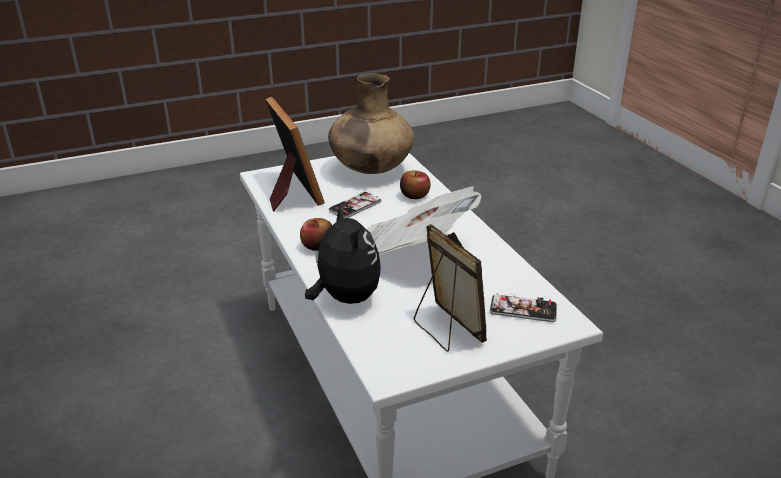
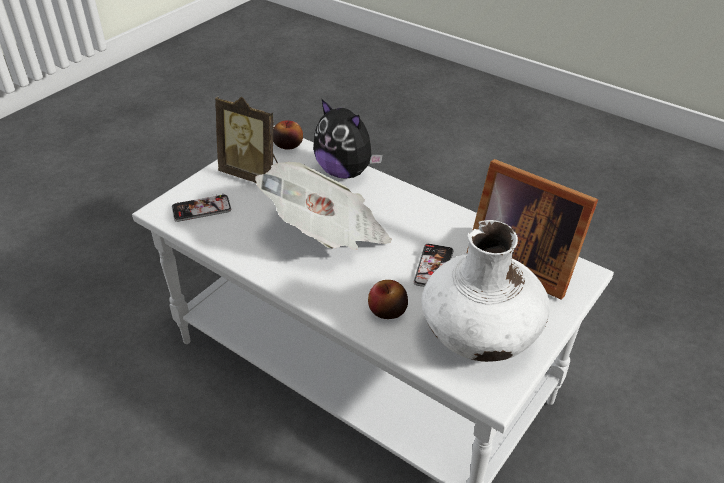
camera: 150 degrees right, 10 degrees up
apple [300,218,332,251] -> apple moved to [273,120,303,149]
brown vase [328,73,414,174] -> white vase [421,220,550,362]

